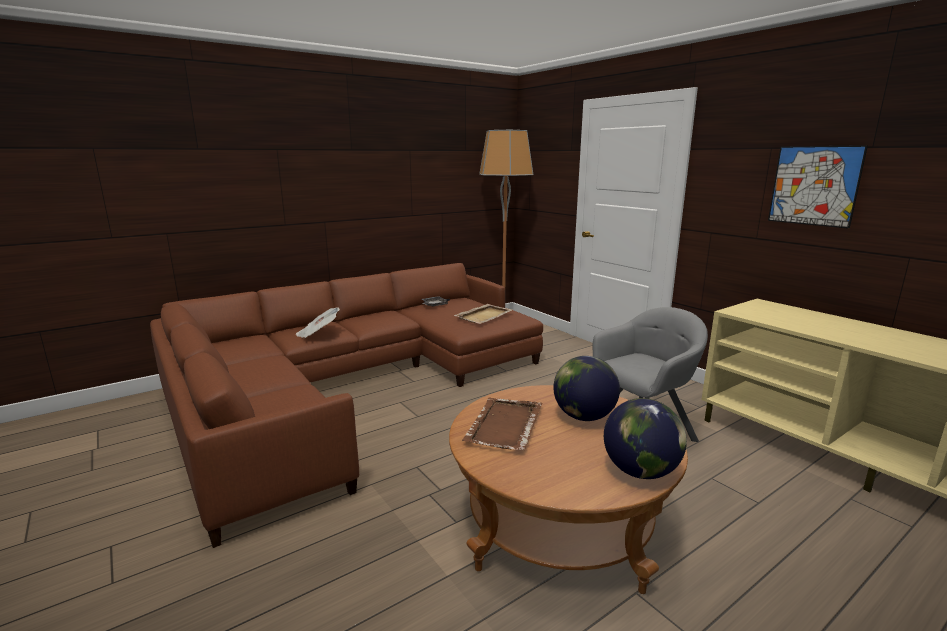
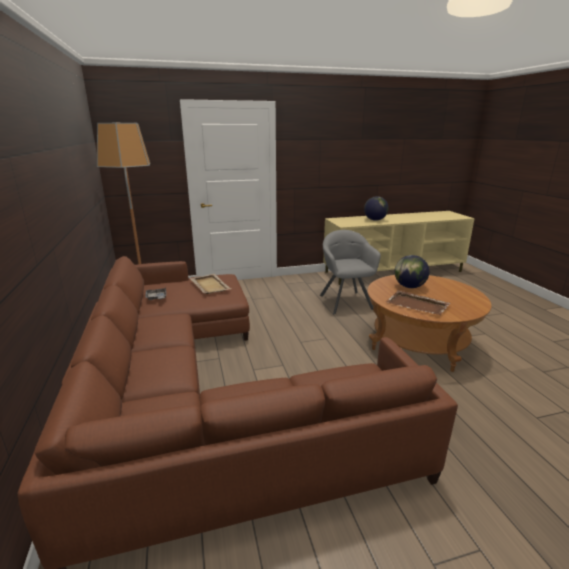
camera: 70 degrees left, 5 degrees up
newspaper [296,308,340,338] -> none
globe [604,398,687,479] -> globe moved to [364,196,389,221]
picture [768,145,868,229] -> none

